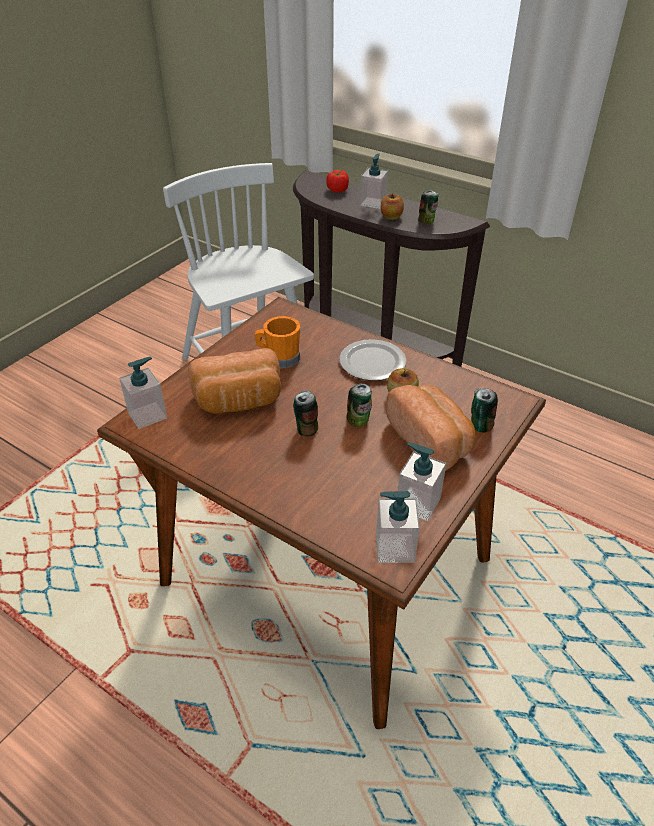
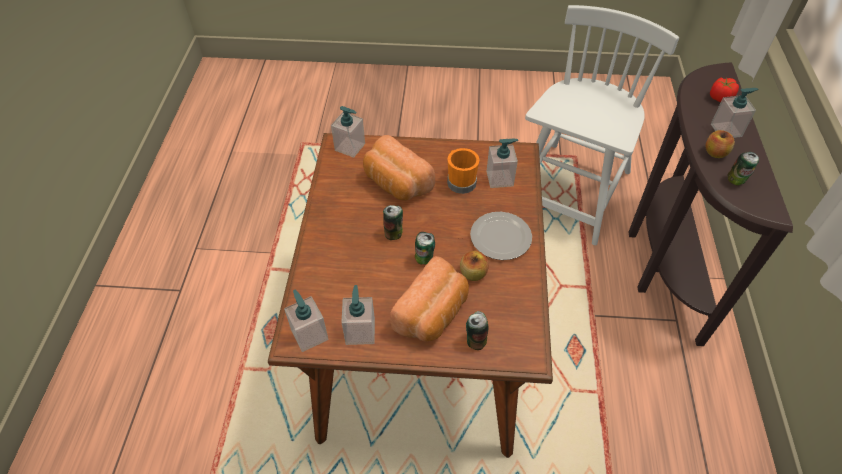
camera: 60 degrees right, 10 degrees up
none -> soap dispenser [487,139,518,188]

